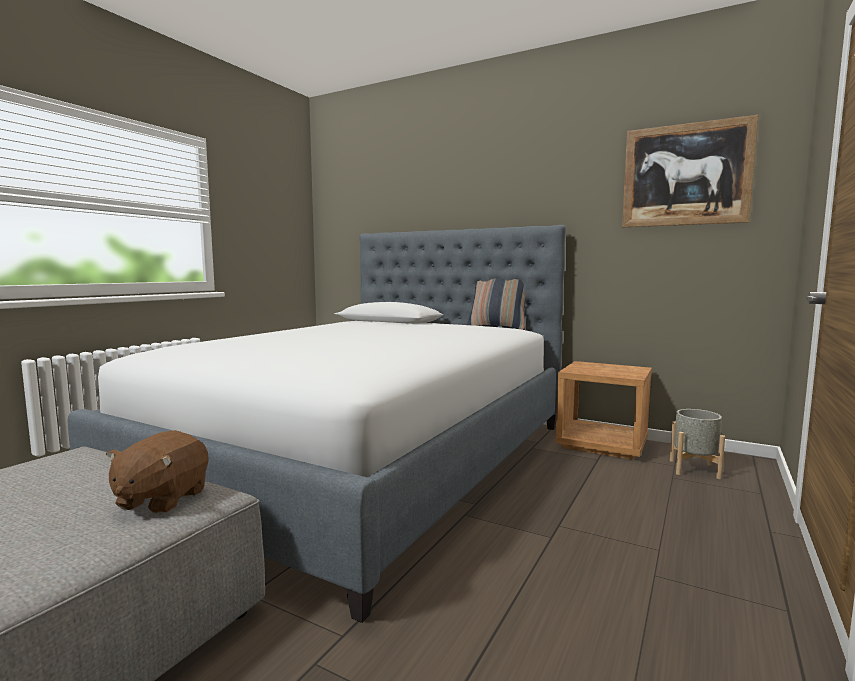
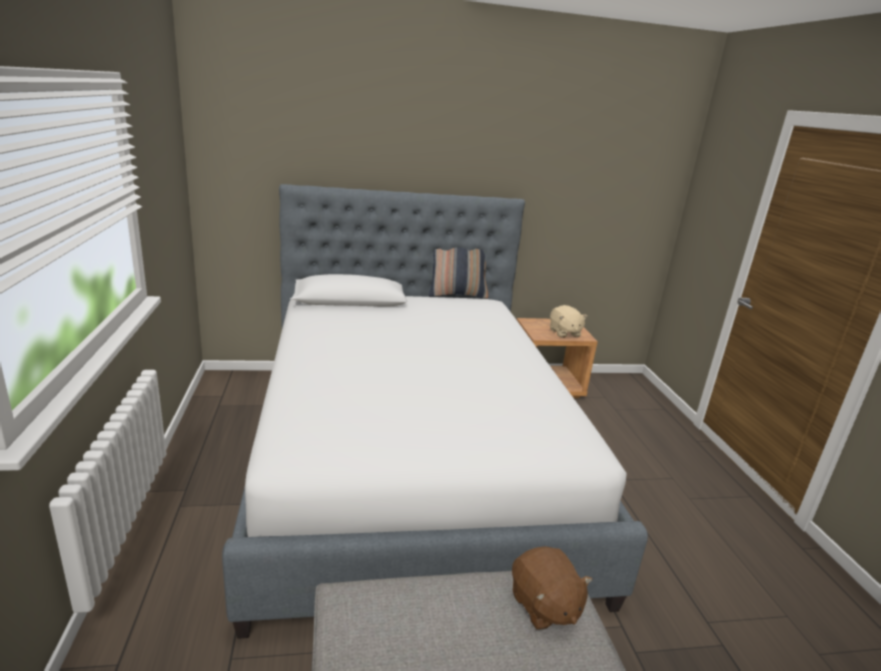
camera: 40 degrees left, 15 degrees up
picture [622,115,758,227] -> none
grey planter [670,409,725,479] -> none
none -> beige plush toy [550,305,588,338]

